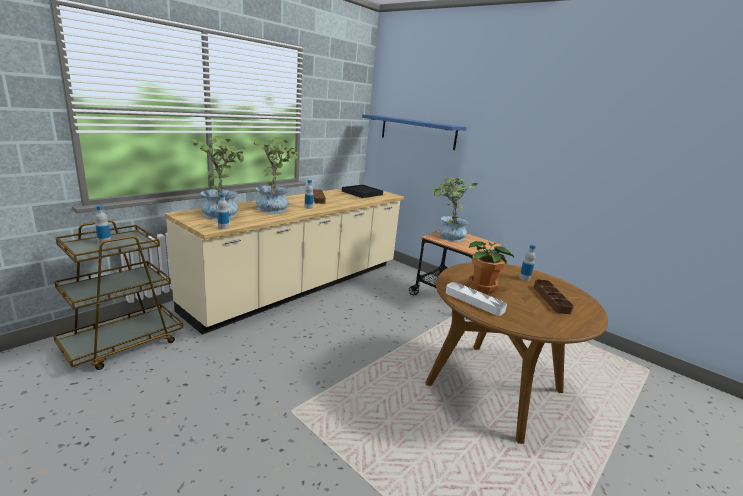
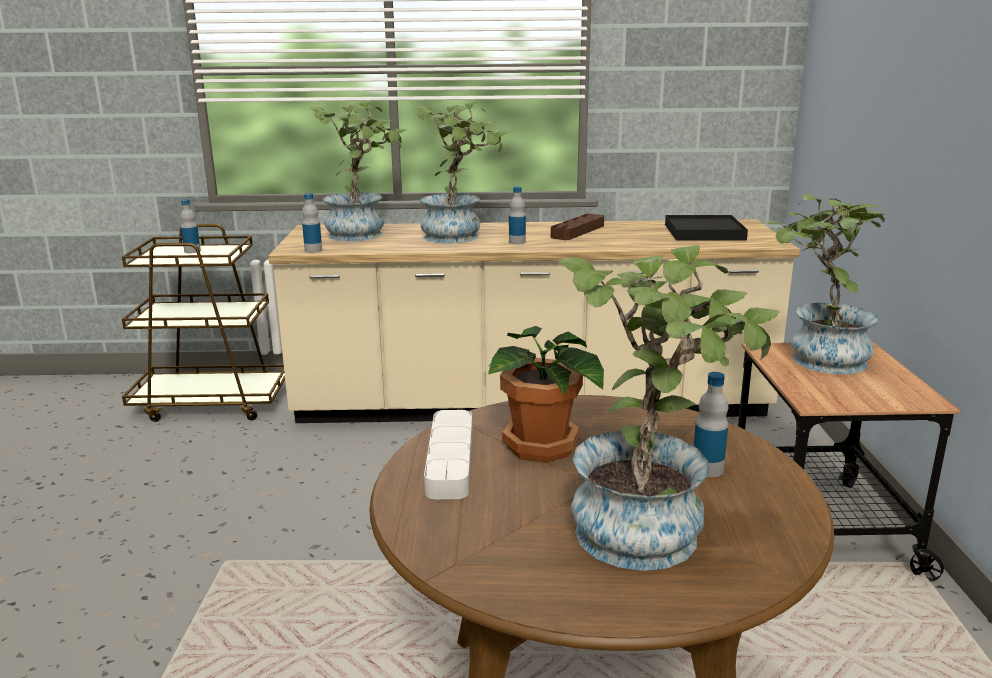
camera: 50 degrees right, 0 degrees up
blue shelf [362,115,467,150] -> none
brown tray [534,279,574,314] -> potted plant [558,245,780,571]

